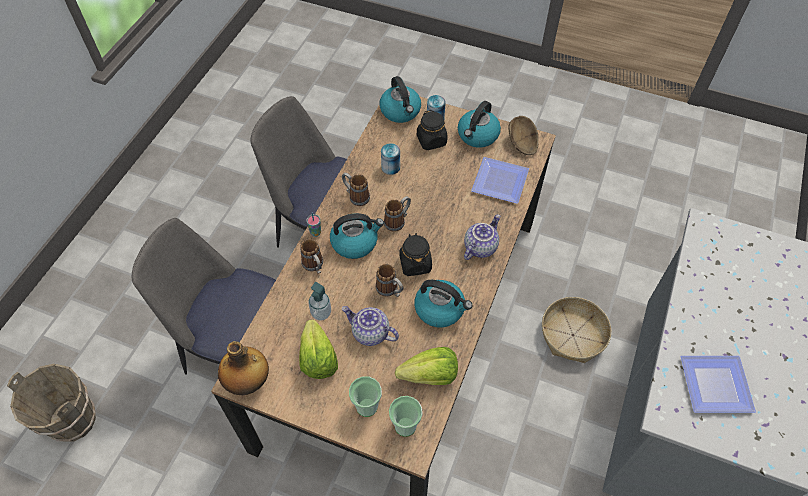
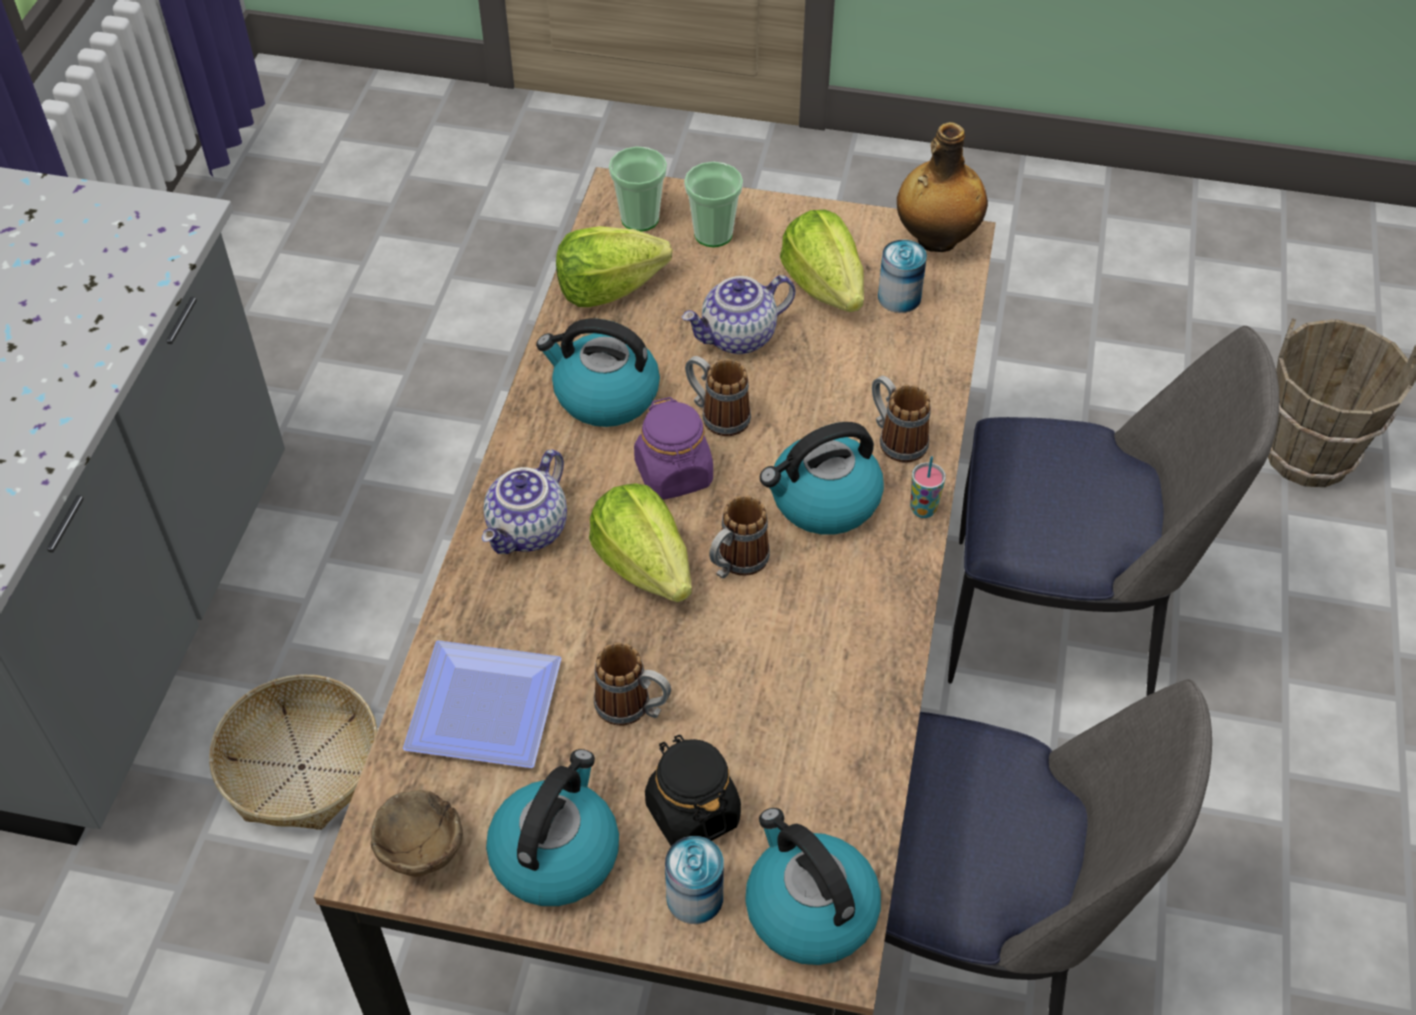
camera: 170 degrees right, 5 degrees down
soap dispenser [309,282,331,321] -> none
mug [342,172,370,206] -> mug moved to [594,642,671,726]
teapot [342,306,399,346] -> teapot turned 135 degrees clockwise [682,275,795,354]
can [381,143,400,175] -> can moved to [878,240,927,313]
black jar [400,233,432,276] -> purple jar [634,397,713,500]
plate [681,356,756,413] -> none
none -> lettuce [589,483,692,602]

